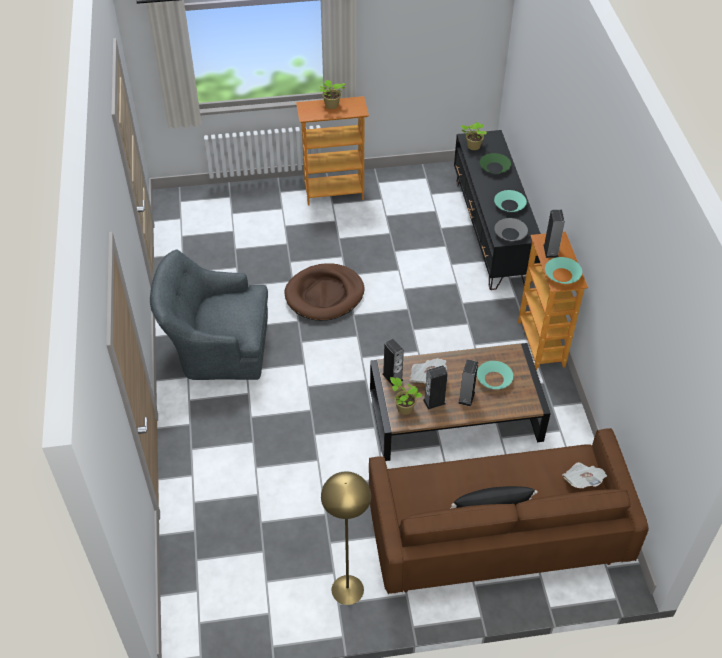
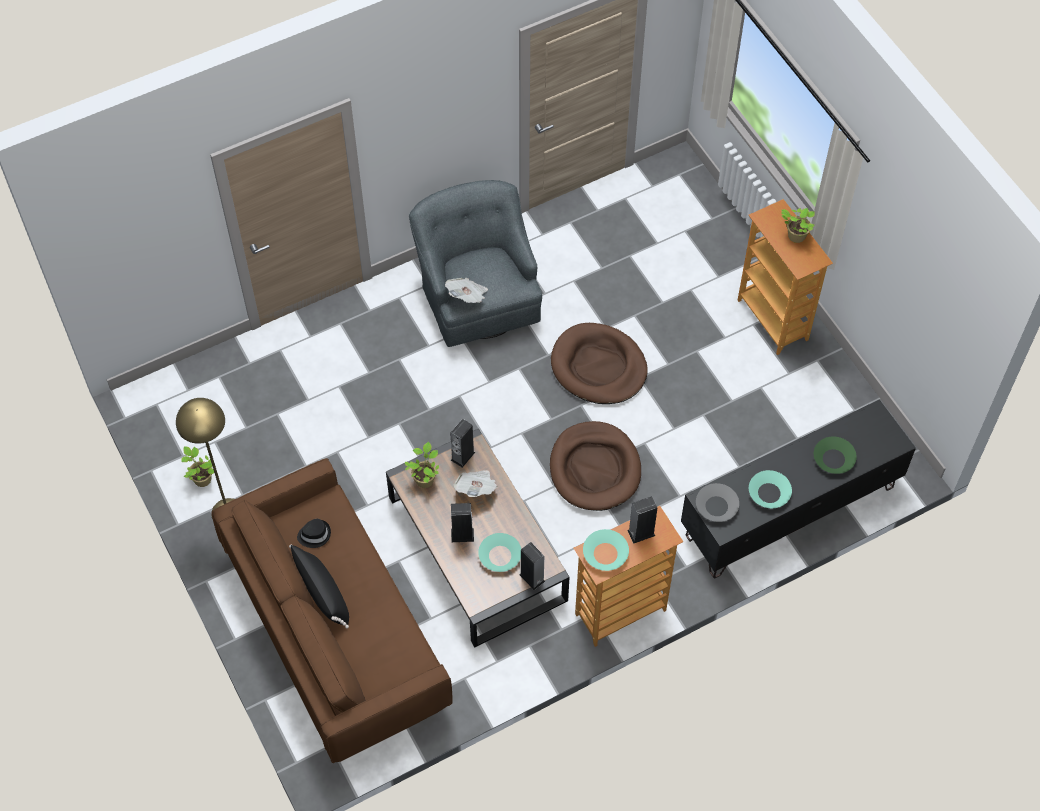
camera: 70 degrees right, 10 degrees up
speaker [423,365,448,410] -> speaker moved to [519,542,545,590]
potted plant [461,122,487,150] -> potted plant moved to [181,446,214,487]
newspaper [562,462,607,488] -> newspaper moved to [445,278,488,303]
none -> black hat [297,519,331,548]
none -> brown dog bed [550,421,641,511]

